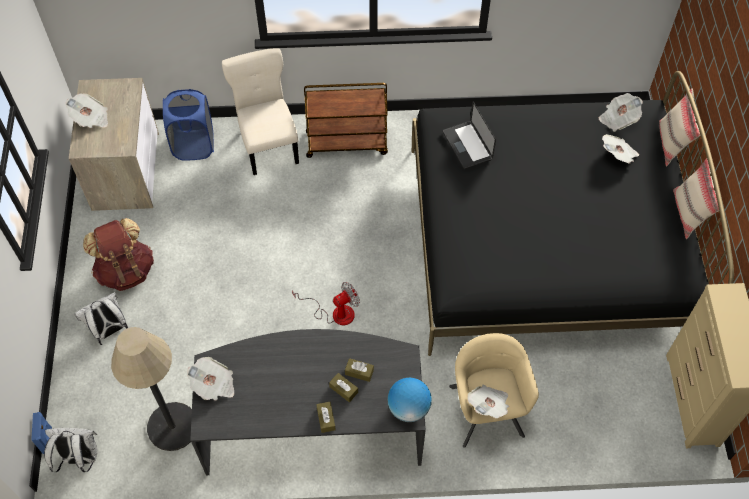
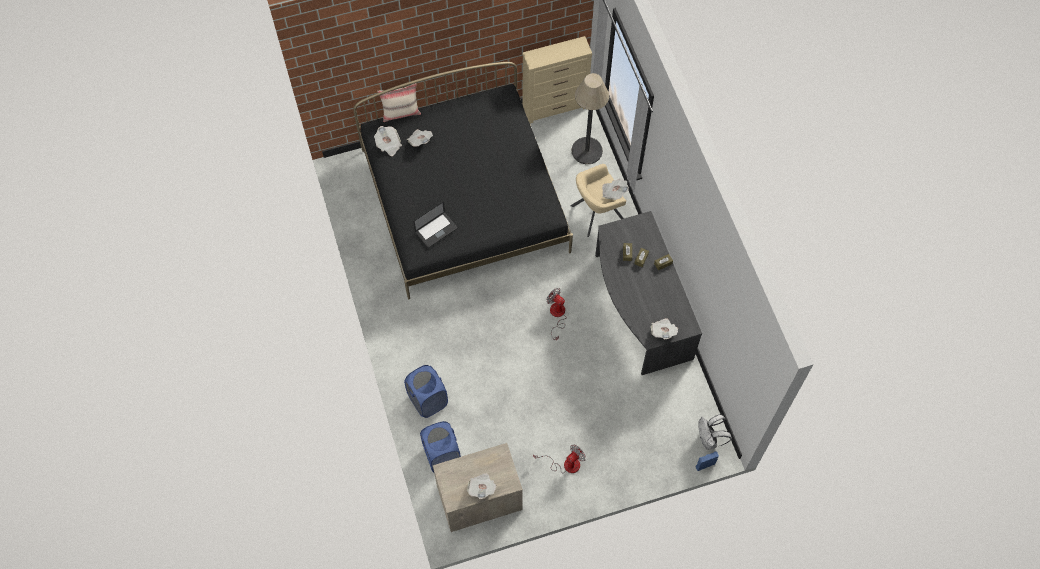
camera: 105 degrees left, 5 degrees up
white backpack [74,292,128,345] -> none
brown backpack [83,218,154,291] -> fan [533,445,586,473]
floor lamp [111,327,192,451] -> floor lamp moved to [572,73,609,164]
beige chair [222,48,299,175] -> blue laundry basket [404,365,448,418]
brown cart [304,83,388,158] -> none
globe [387,378,432,422] -> none
beige pillow [673,158,719,239] -> none

